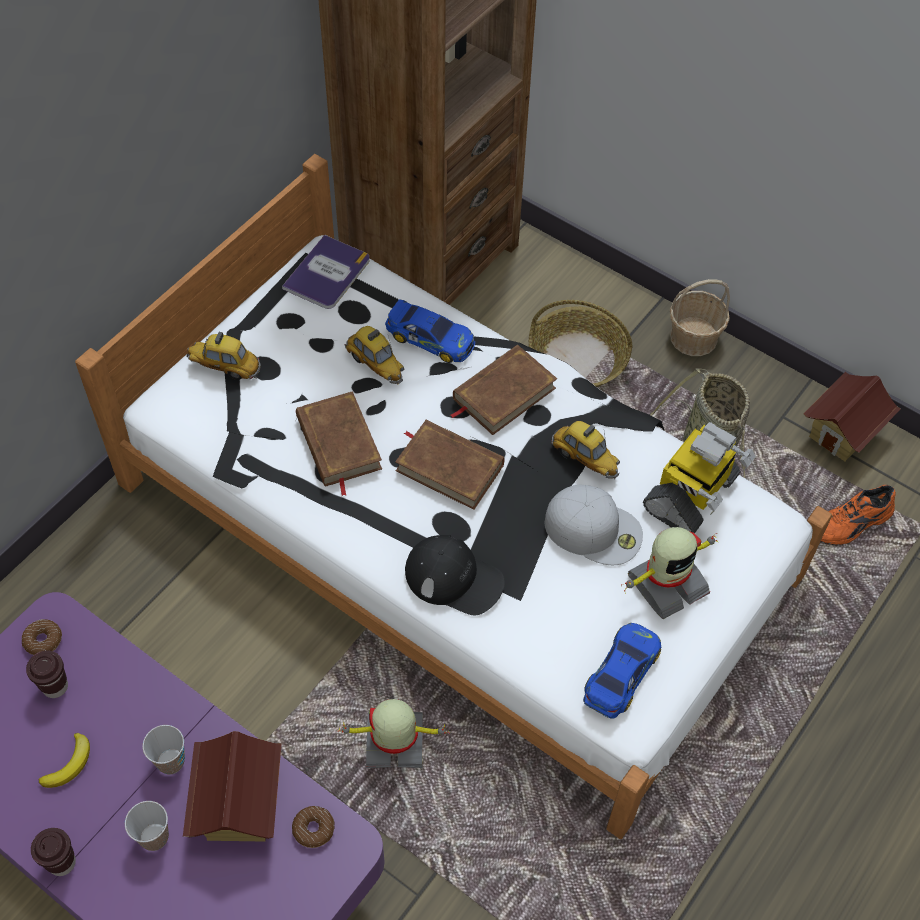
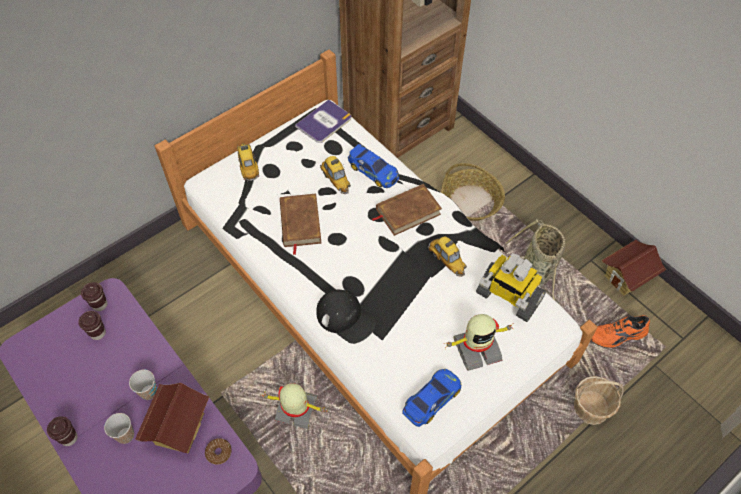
camera: 15 degrees right, 0 degrees up
donut [22,619,62,655] -> brown cup [81,282,107,311]
banana [39,733,90,788] -> none
toy car [187,332,261,380] -> toy car turned 45 degrees clockwise [237,143,259,182]
brown book [395,420,505,510] -> none
white cap [544,485,643,565] -> none
toy robot [643,422,756,534] -> toy robot turned 75 degrees clockwise [476,253,546,322]
basket [670,279,730,356] -> basket moved to [574,376,624,425]

